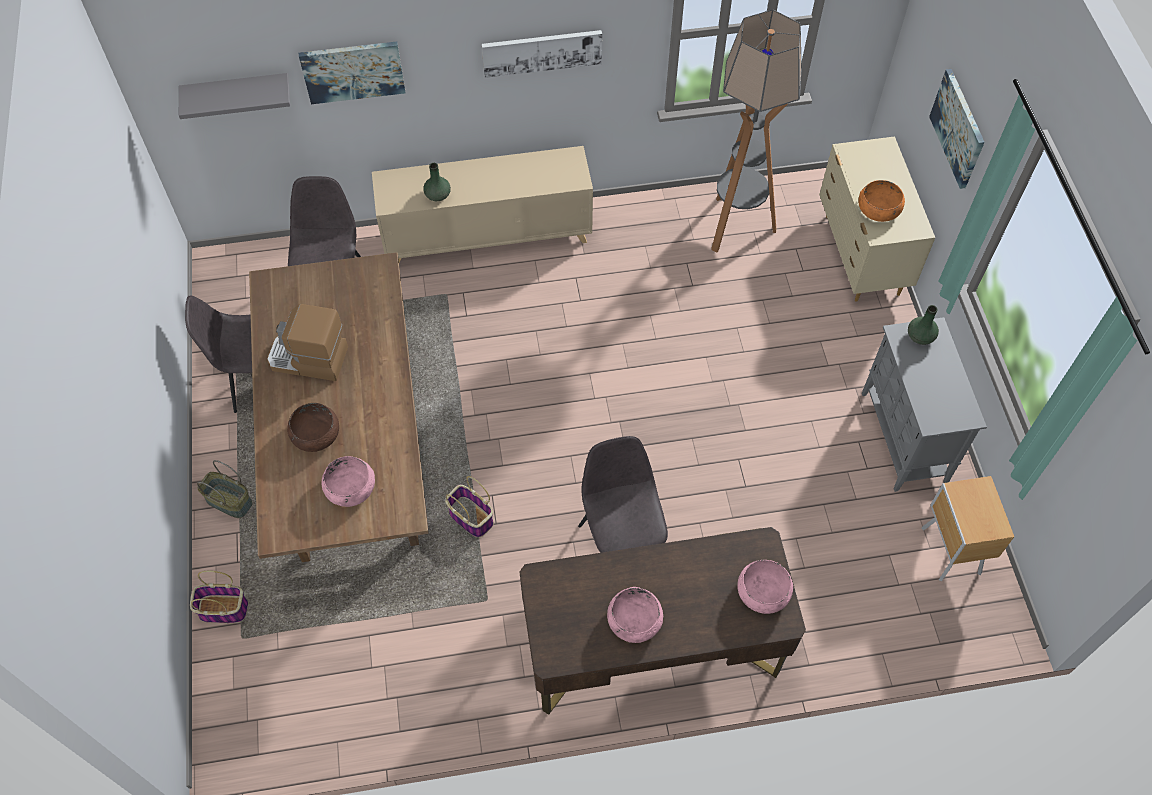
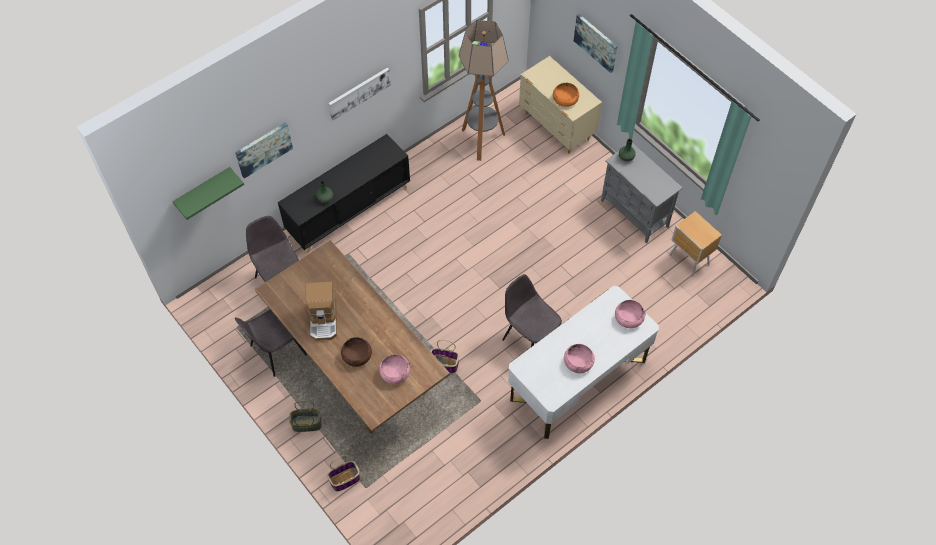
camera: 30 degrees left, 0 degrees up
grey shelf [179,73,290,119] -> green shelf [172,167,244,220]
coffee machine [267,304,348,381] -> coffee machine turned 75 degrees counterclockwise [306,281,337,341]
beige cabinet [372,146,593,263] -> black cabinet [278,134,410,253]
brown desk [519,527,806,715] -> white desk [508,286,659,439]

